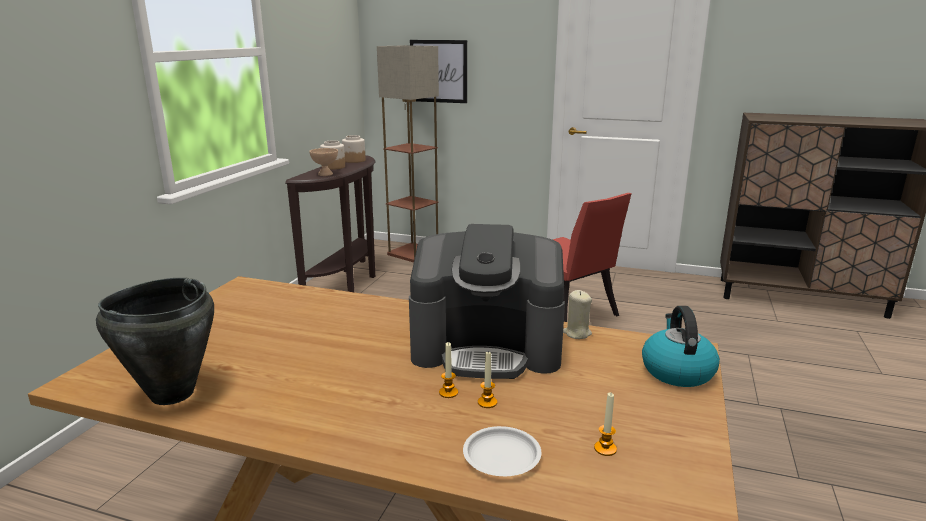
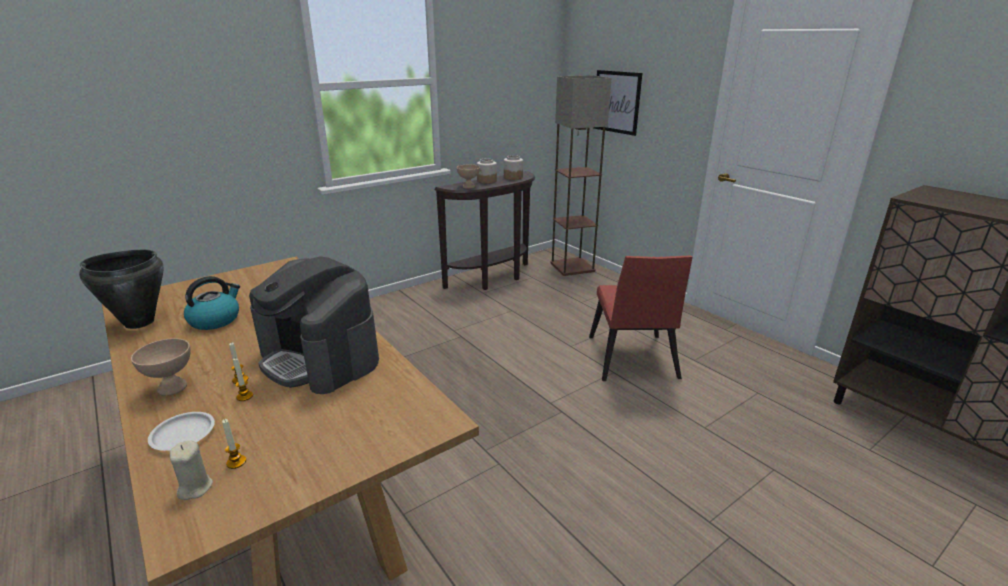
camera: 35 degrees right, 5 degrees up
beige candle [563,290,592,339] -> beige candle moved to [170,440,213,500]
kettle [642,306,720,387] -> kettle moved to [184,276,240,330]
none -> beige bowl [131,338,191,396]

